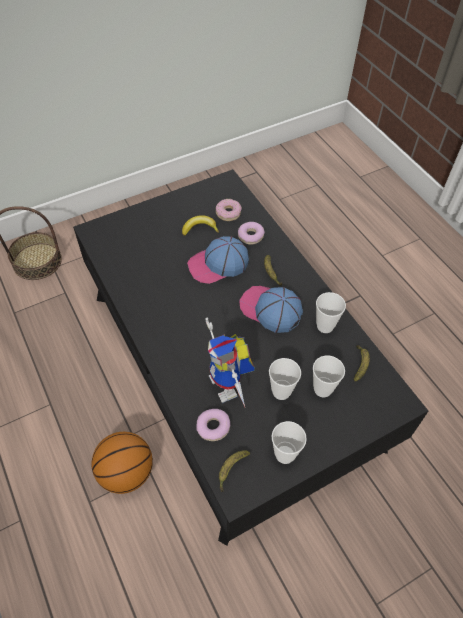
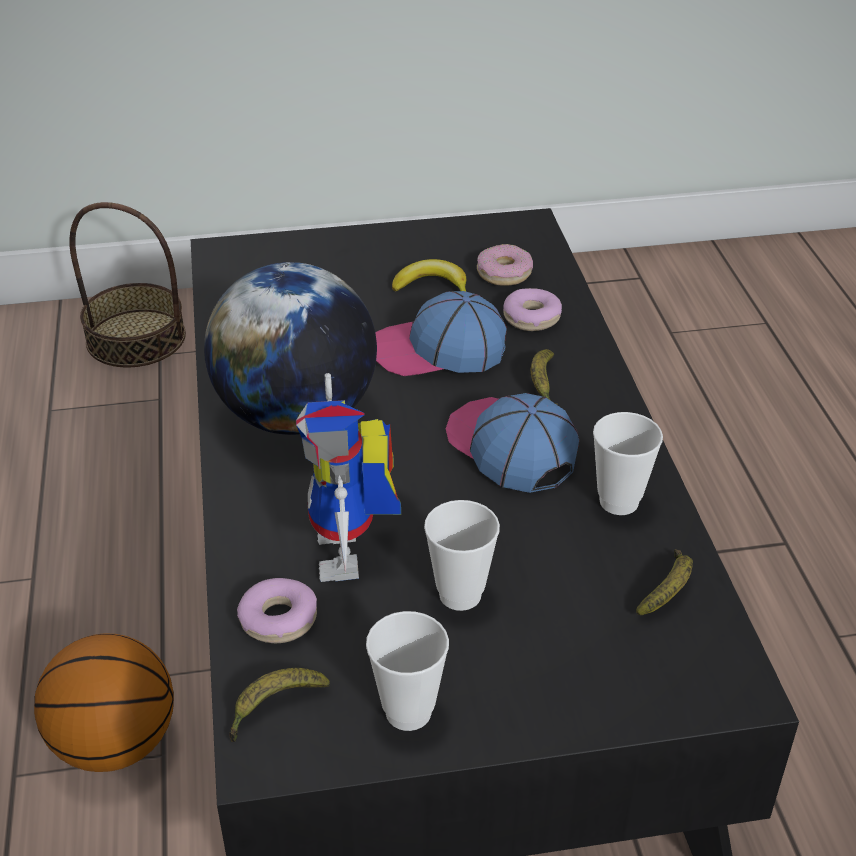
camera: 20 degrees right, 15 degrees down
cup [313,356,345,397] -> none
none -> globe [204,262,377,435]

